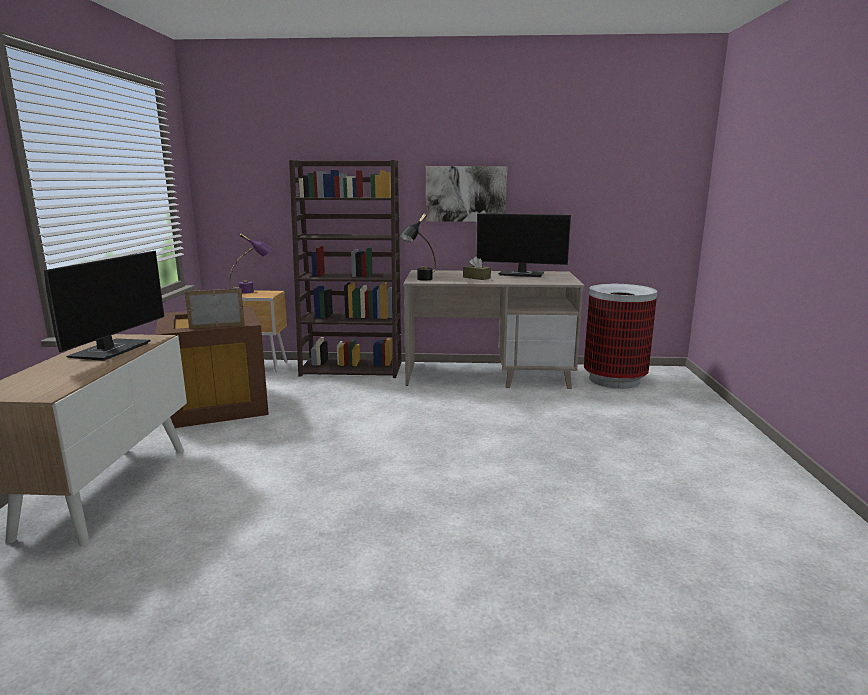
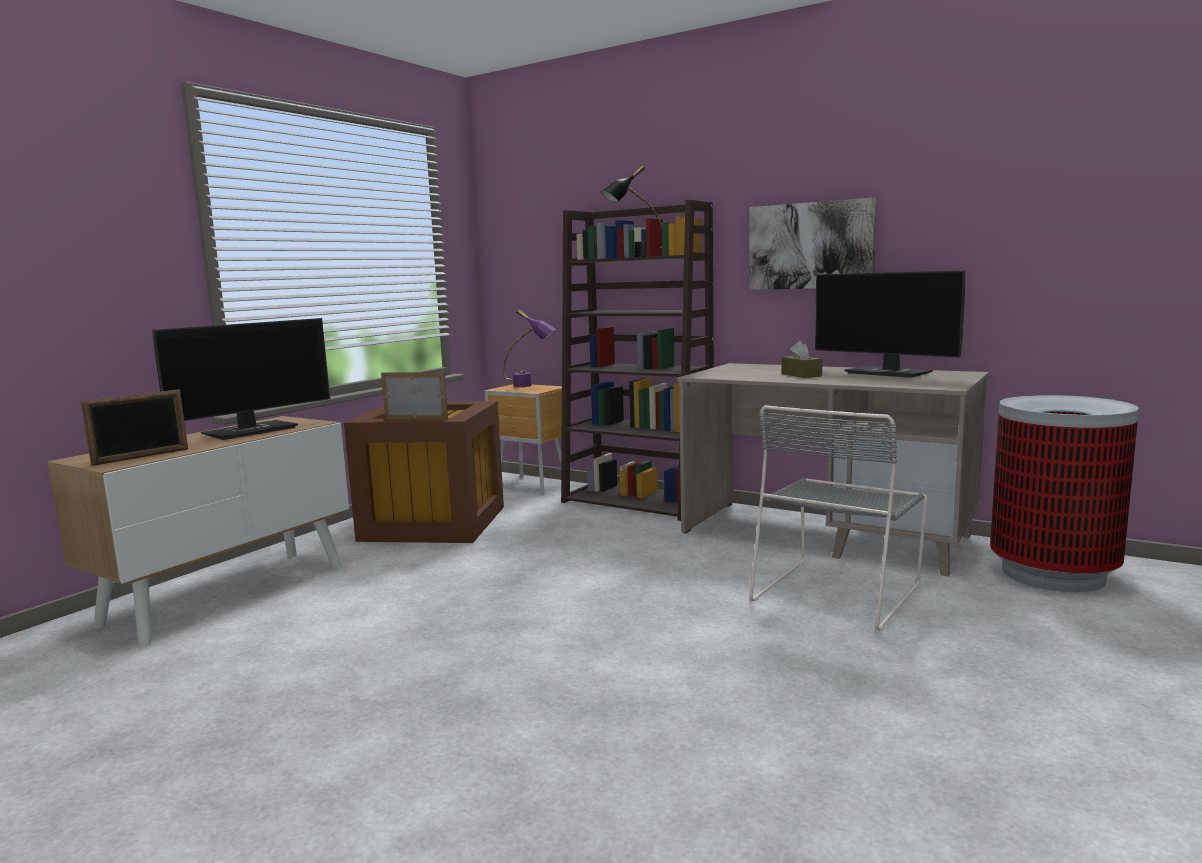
camera: 30 degrees right, 5 degrees down
black table lamp [399,214,436,281] -> black table lamp moved to [600,165,662,257]
none -> picture frame [81,389,188,466]
none -> grey chair [749,405,927,631]

